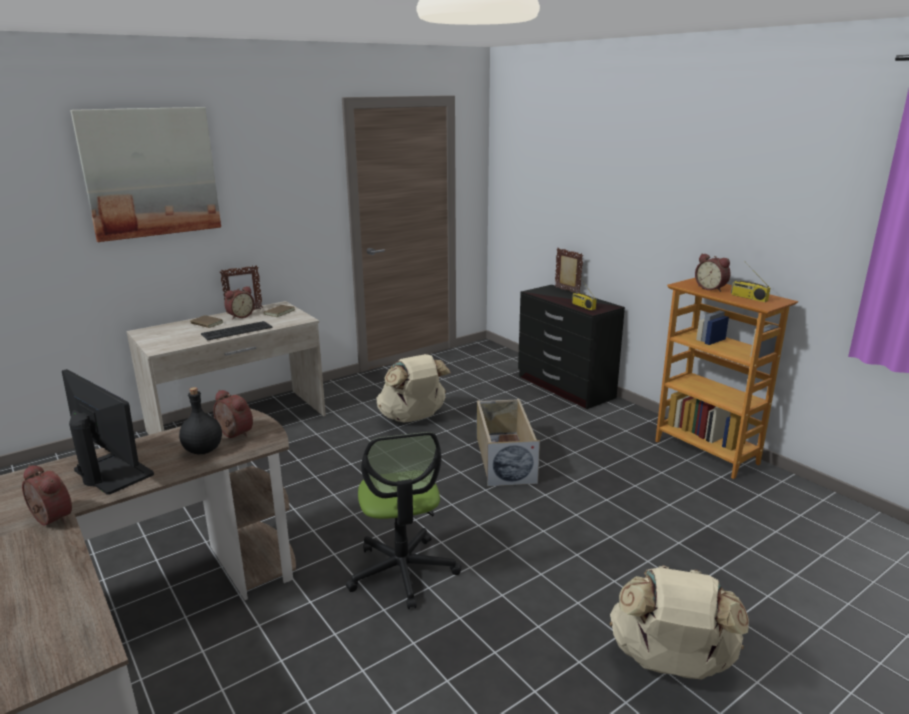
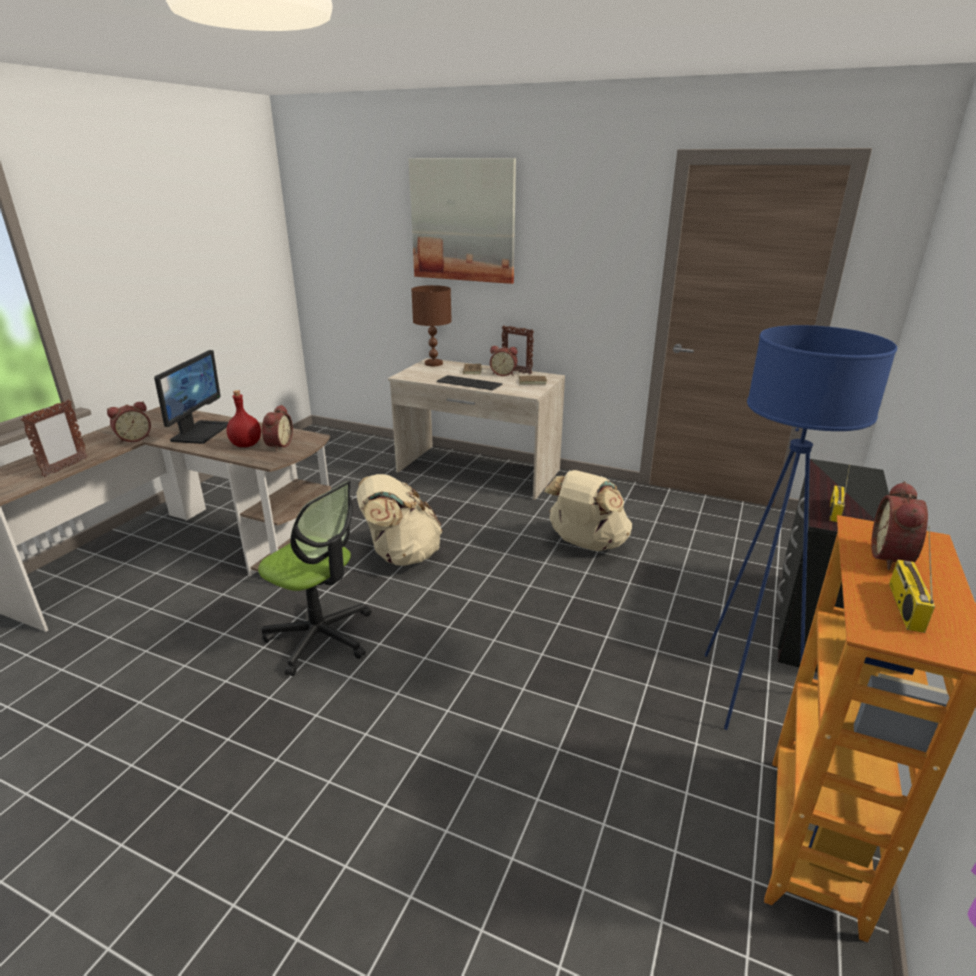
camera: 60 degrees right, 5 degrees up
alarm clock [22,465,72,525] -> alarm clock turned 45 degrees clockwise [107,401,151,443]
black bottle [179,387,222,454] -> red bottle [227,390,261,447]
office chair [346,432,461,609] -> office chair turned 105 degrees counterclockwise [258,481,372,676]
beige storage box [477,399,540,487] -> none
picture frame [555,248,583,293] -> picture frame moved to [21,399,88,477]
beige backpack [610,565,749,679] -> beige backpack moved to [356,474,442,566]
none -> brown table lamp [411,285,452,366]
none -> blue floor lamp [705,325,897,730]

